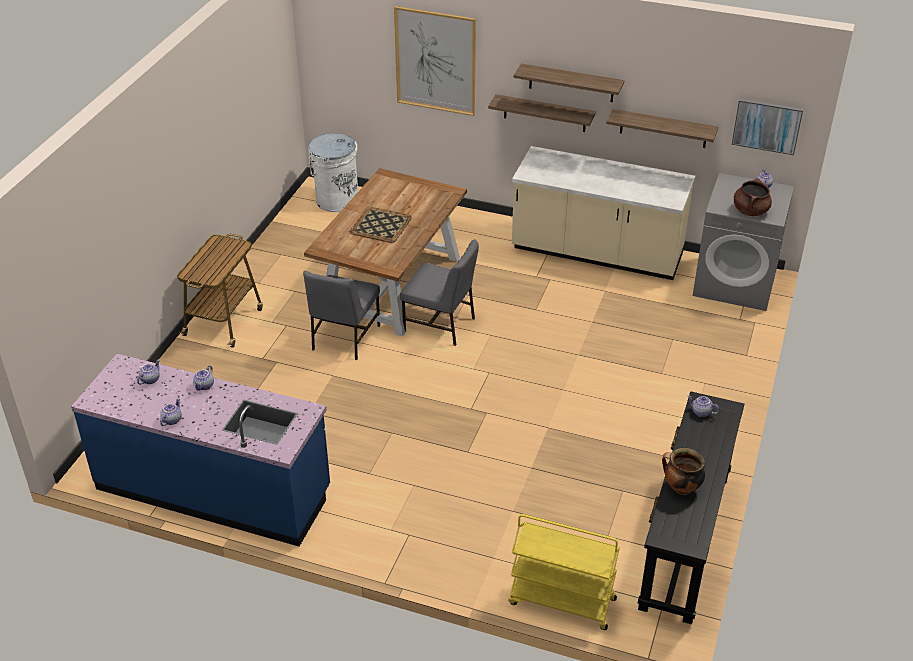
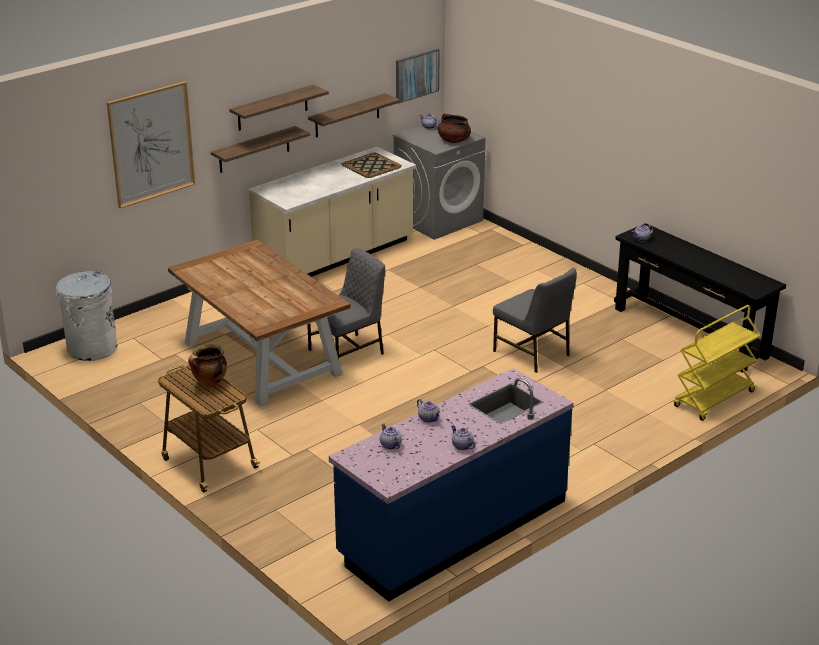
camera: 60 degrees left, 10 degrees down
grey chair [303,271,380,360] -> grey chair moved to [493,268,577,373]
tray [349,207,412,243] -> tray moved to [342,153,402,178]
cooking pot [662,448,705,495] -> cooking pot moved to [188,344,227,387]

